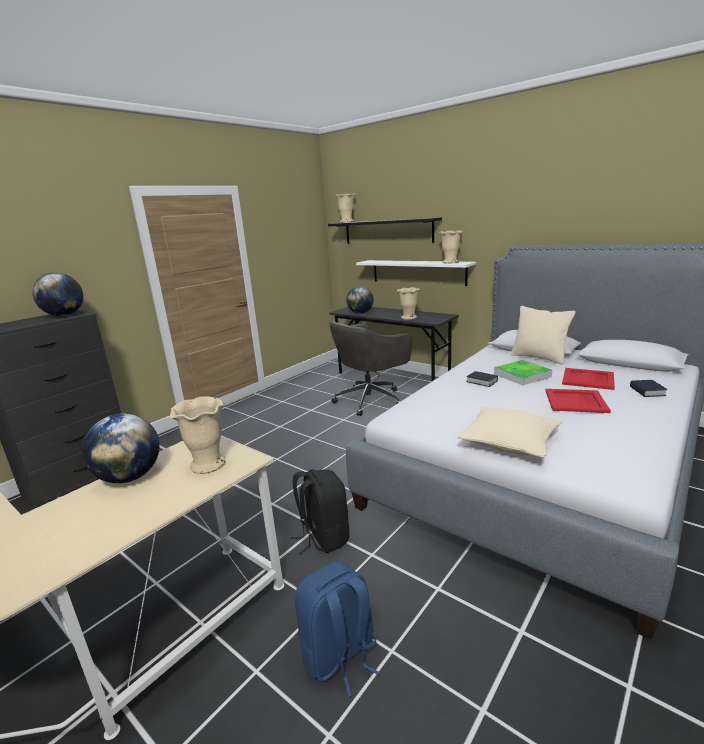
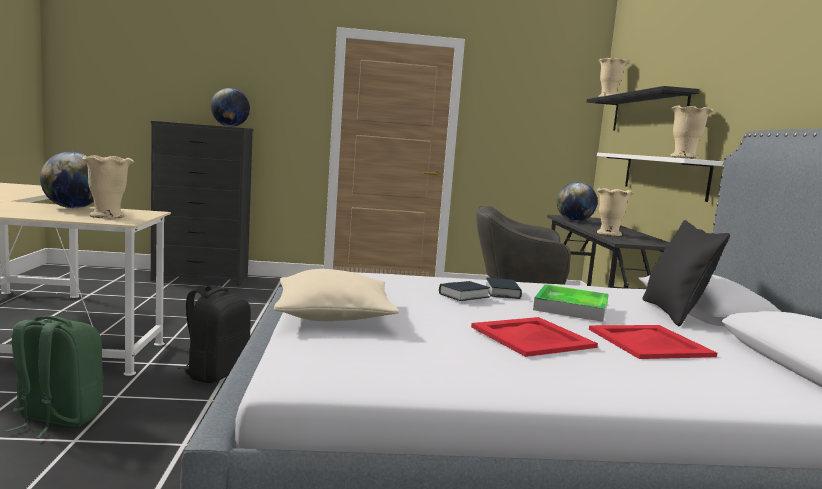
camera: 45 degrees right, 10 degrees down
blue backpack [295,561,380,697] -> green backpack [4,316,104,439]
beige pillow [511,306,576,364] -> black pillow [643,220,730,326]
book [630,380,668,397] -> book moved to [439,281,490,301]

